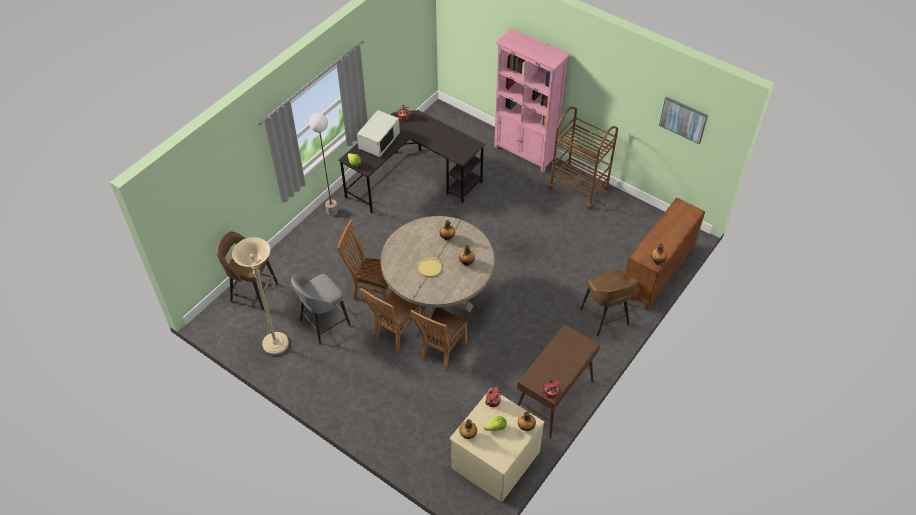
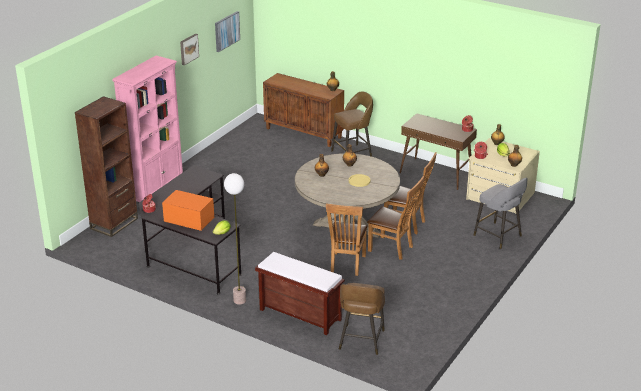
camera: 95 degrees left, 20 degrees down
beige floor lamp [232,237,289,355] -> none
grey stool [291,274,351,344] -> grey stool moved to [474,178,527,249]
white microwave [357,110,400,157] -> orange microwave [162,190,214,231]
brown cart [548,106,618,210] -> none
none -> brown bookcase [75,96,138,237]
none -> picture [180,34,199,65]
none -> brown bench [255,252,345,335]

